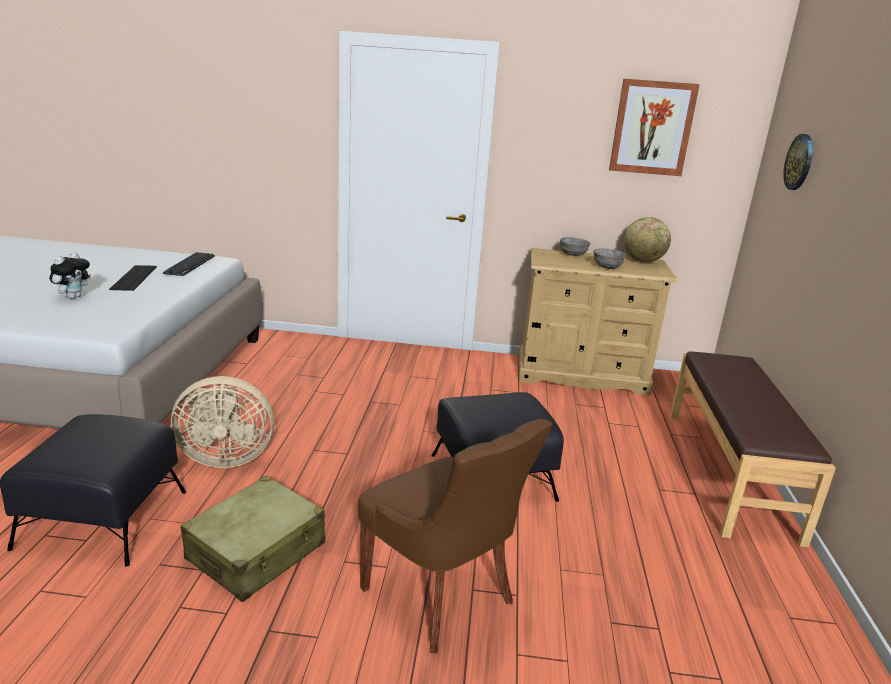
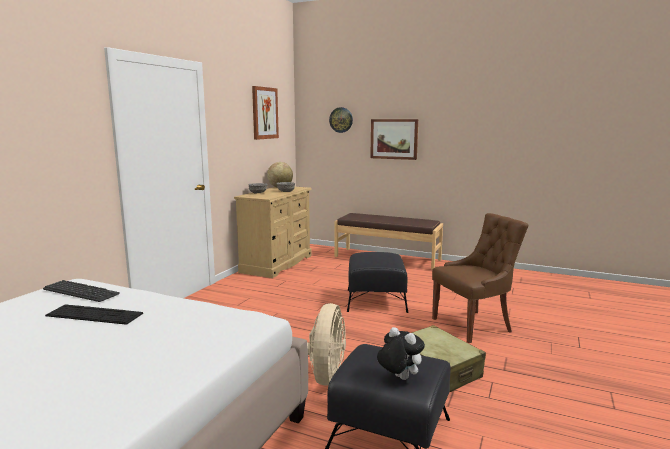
camera: 70 degrees left, 10 degrees down
plush toy [50,252,91,299] -> plush toy moved to [377,327,425,380]
none -> picture [370,119,418,160]

